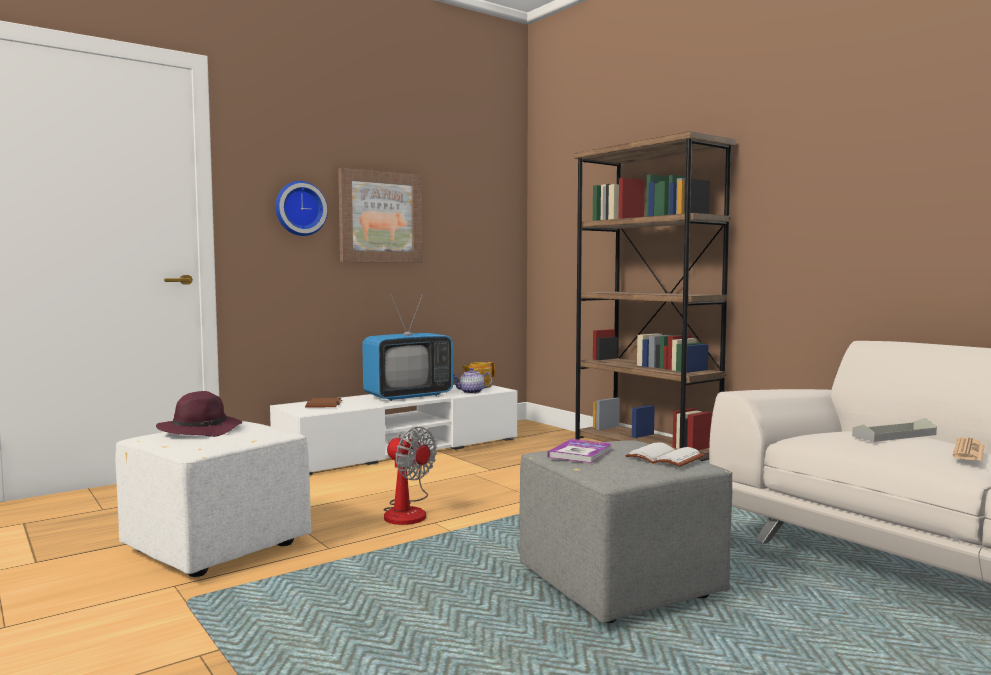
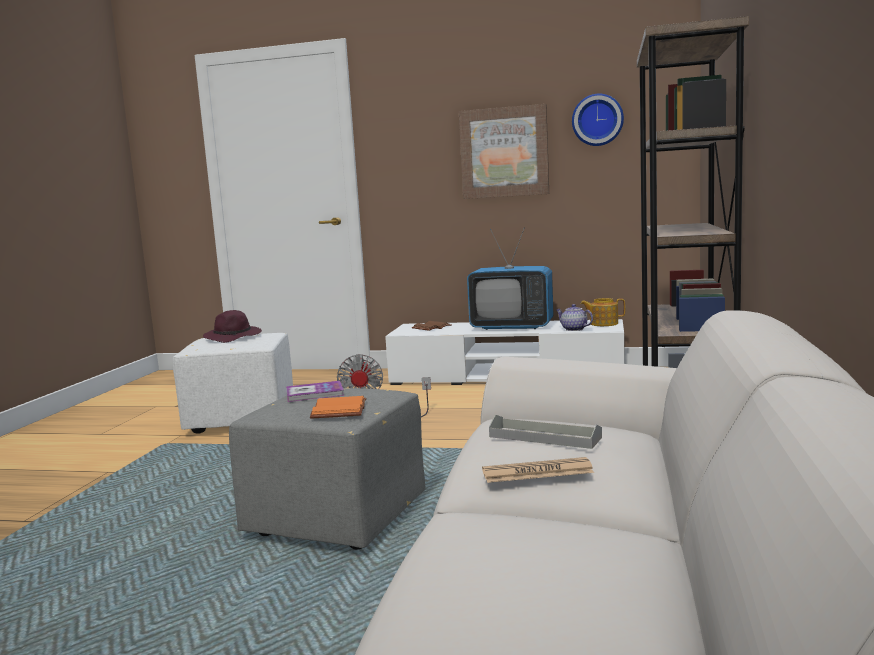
camera: 50 degrees right, 5 degrees up
wall clock [275,181,328,236] -> wall clock moved to [572,94,624,146]
white book [625,442,704,467] -> orange book [310,396,367,419]

